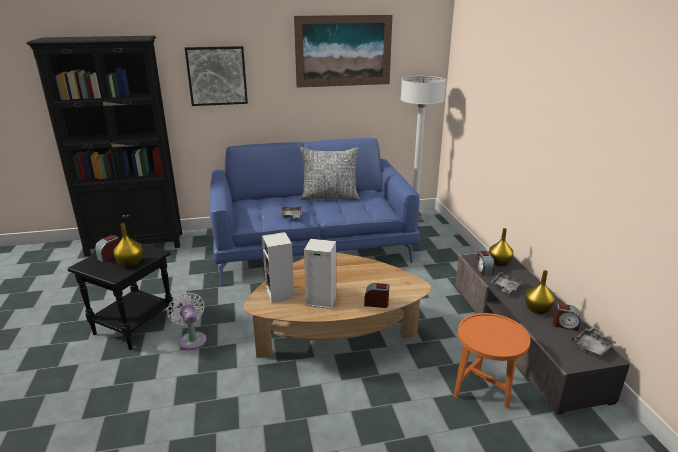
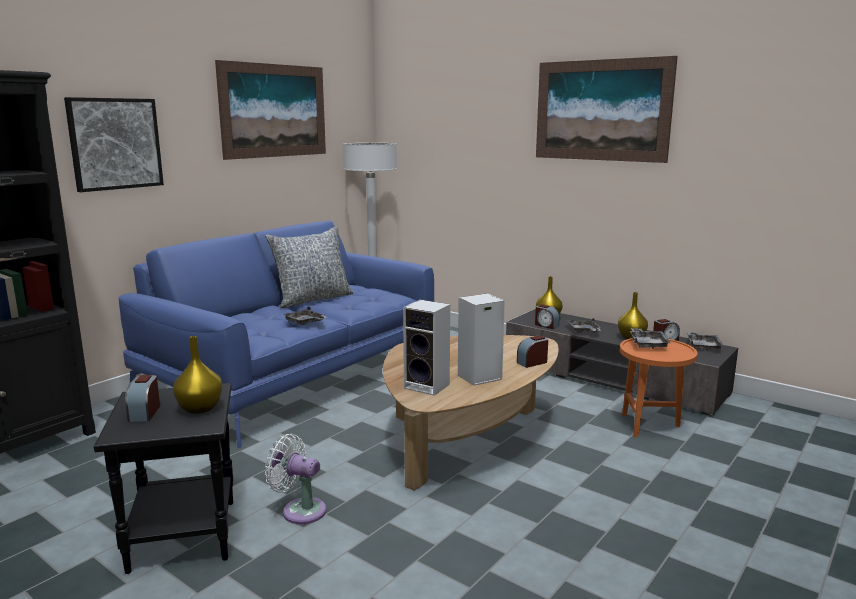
camera: 40 degrees left, 10 degrees down
none -> picture [536,56,678,163]
none -> grey tray [630,328,670,349]

